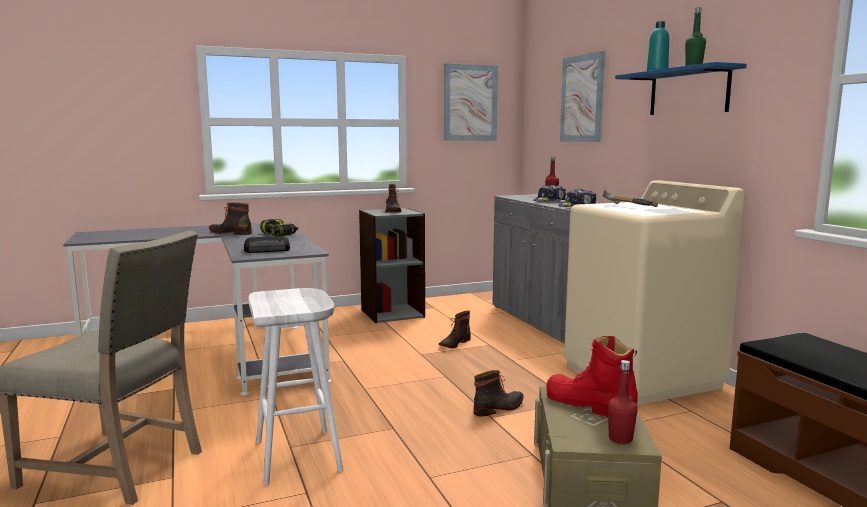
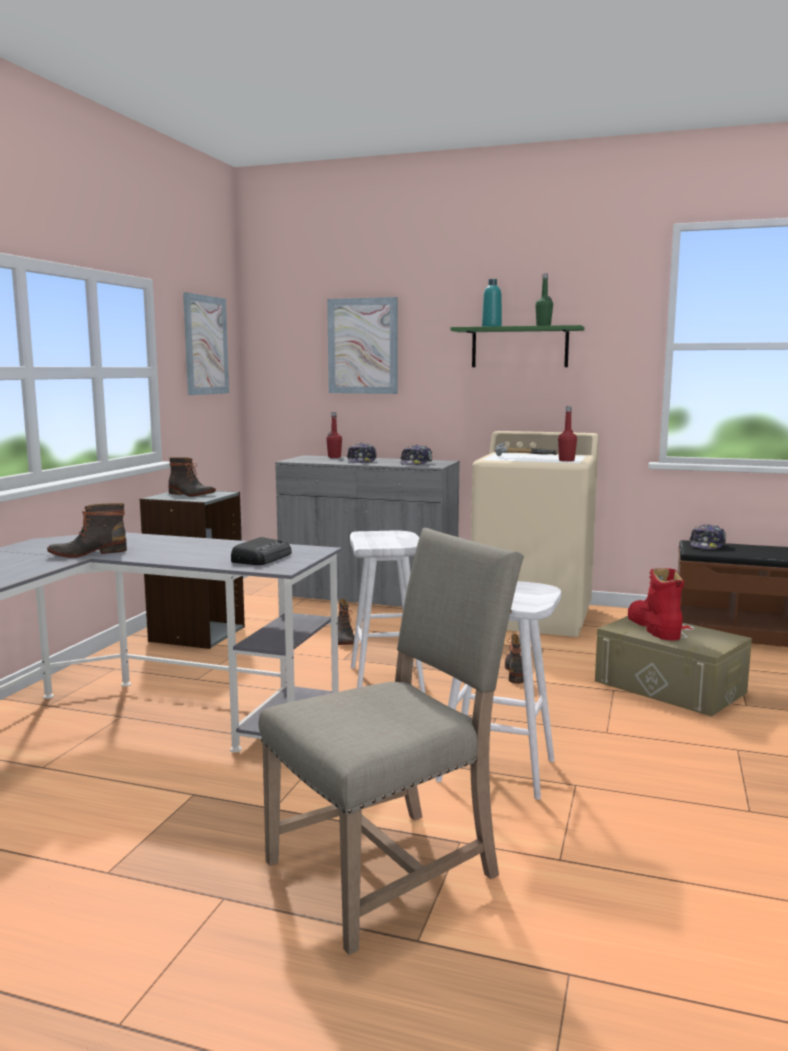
camera: 50 degrees left, 0 degrees up
power drill [260,219,298,236] -> none
red boot [546,336,638,418] -> red boot turned 90 degrees clockwise [628,568,684,641]
red bottle [608,360,638,444] -> red bottle moved to [558,406,577,462]
blue shelf [615,62,747,115] -> green shelf [451,325,584,367]
none -> white stool [350,531,425,693]
none -> cap [690,524,726,549]

